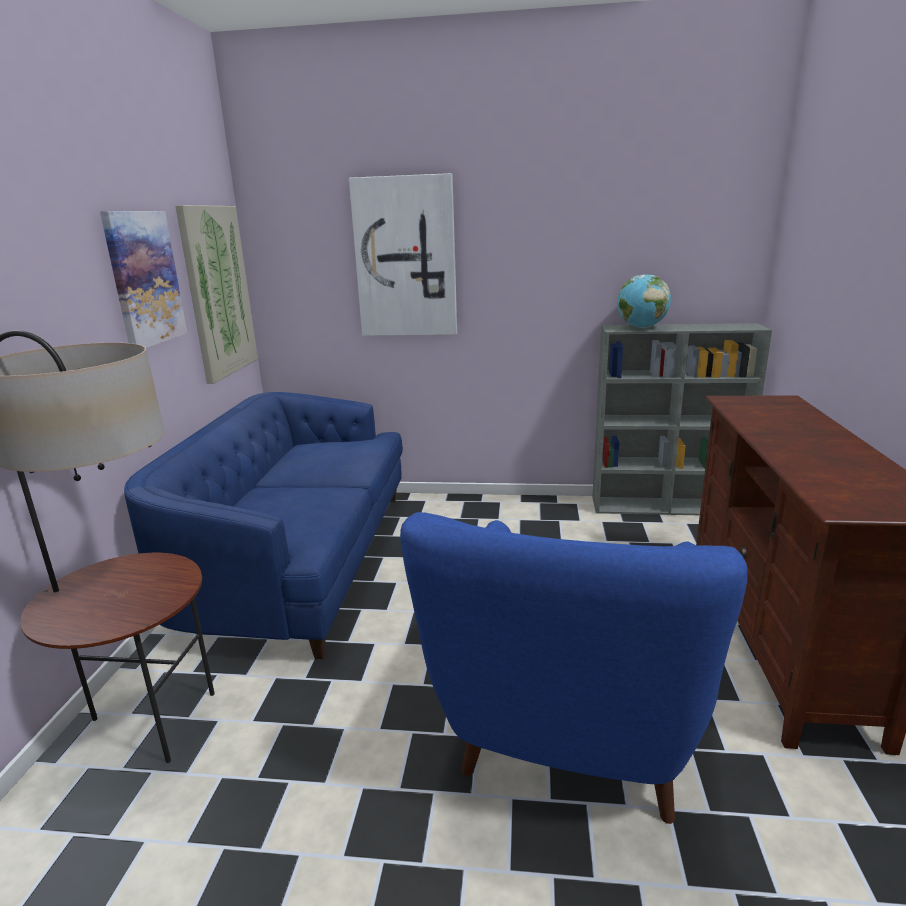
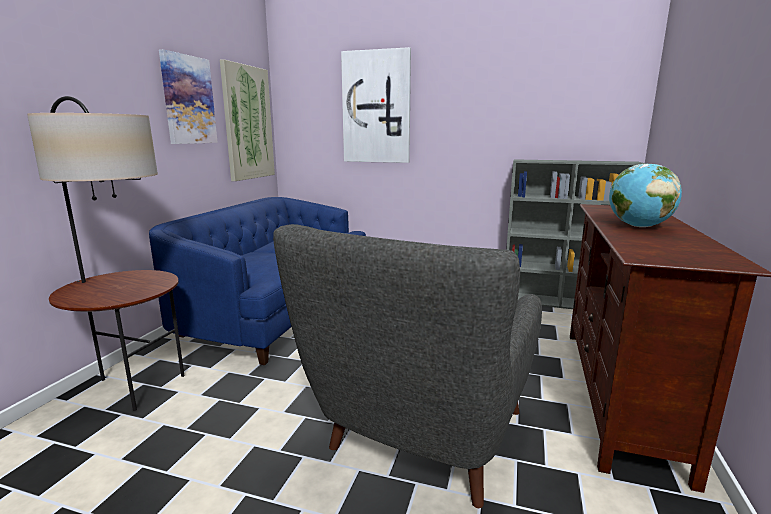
camera: 10 degrees right, 5 degrees down
blue armchair [400,512,748,824] -> grey armchair [273,224,542,508]
globe [617,274,671,328] -> globe moved to [609,164,682,227]

